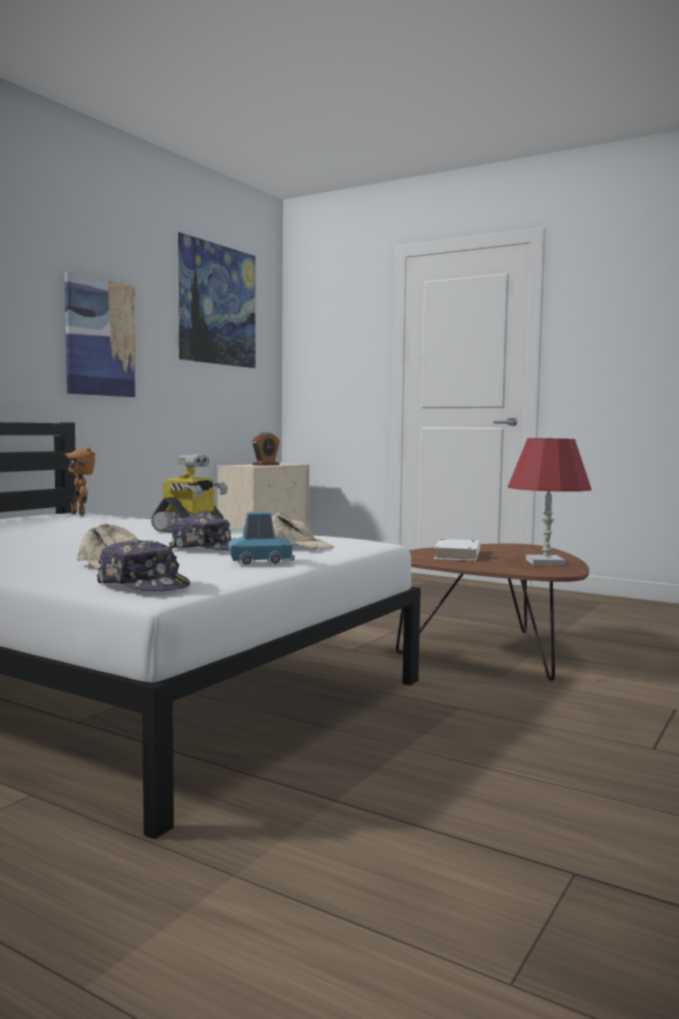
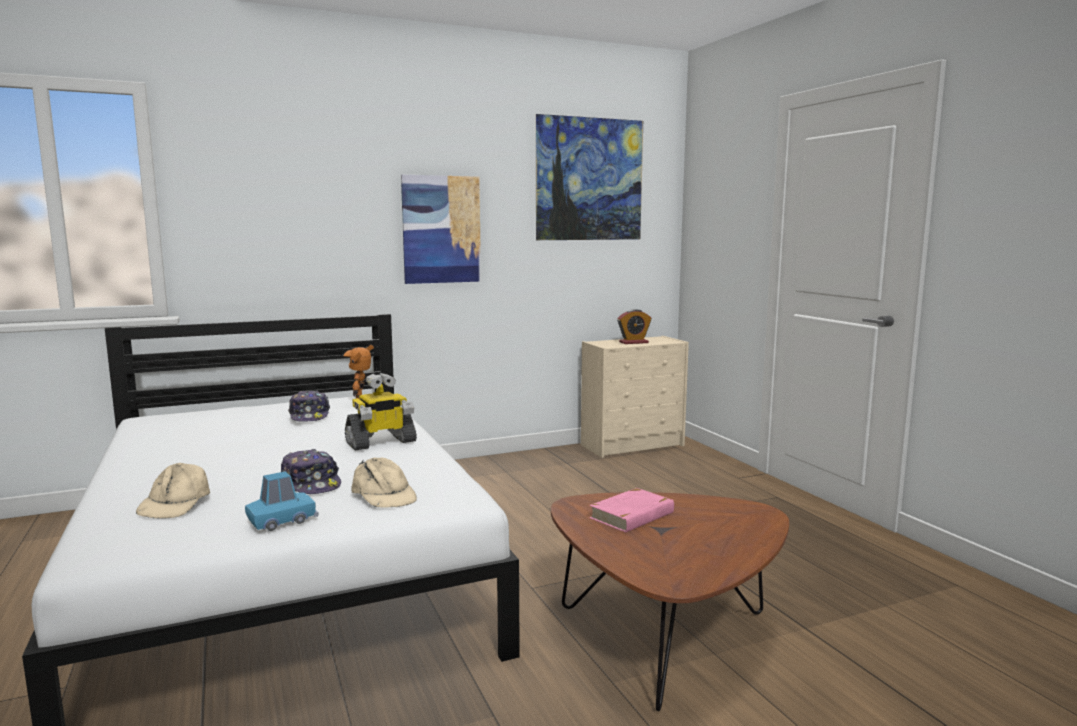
camera: 35 degrees right, 5 degrees up
cap [96,539,190,591] -> cap moved to [288,391,330,422]
blue toy car [229,512,295,565] -> blue toy car turned 60 degrees counterclockwise [245,471,319,531]
white book [434,539,480,561] -> pink book [589,488,674,533]
red table lamp [508,438,591,565] -> none

